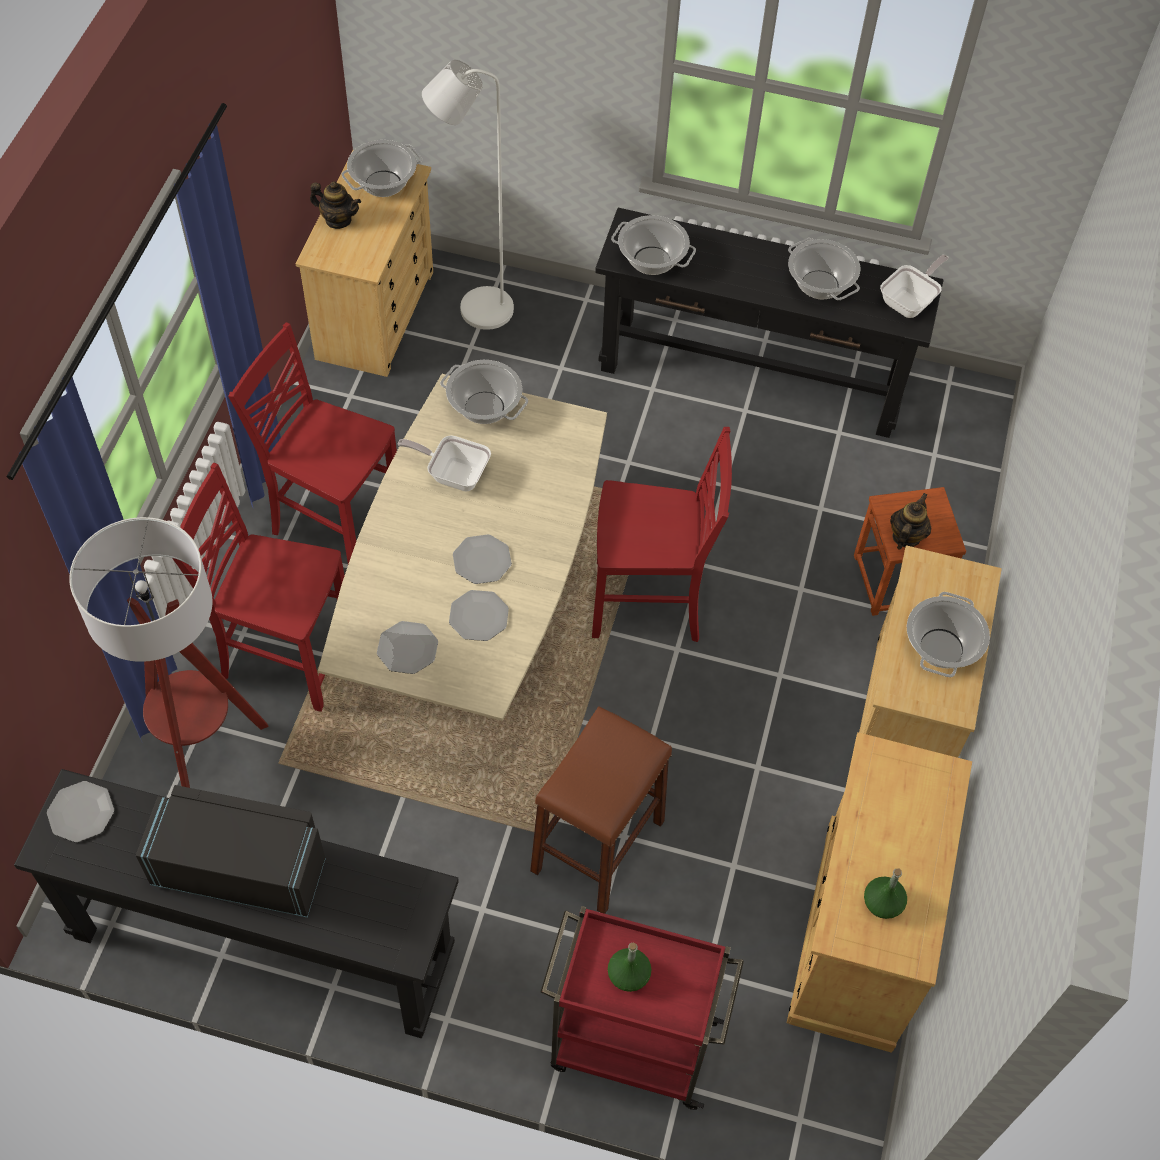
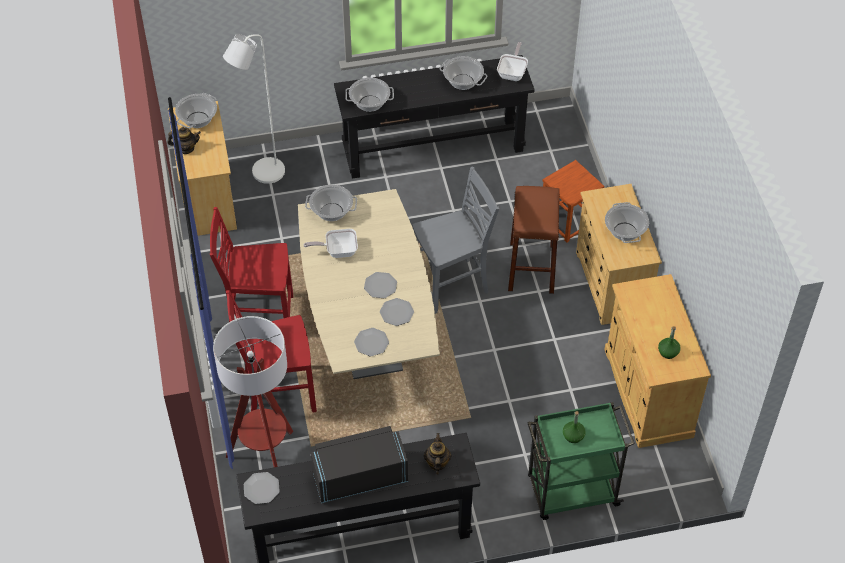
camera: 25 degrees left, 5 degrees down
brown stool [530,706,672,914] -> brown stool moved to [508,186,560,294]
red cart [541,906,744,1110] -> green cart [527,402,635,520]
red chair [592,427,732,642] -> grey chair [412,166,499,314]
teapot [890,493,931,550] -> teapot moved to [424,433,451,474]

